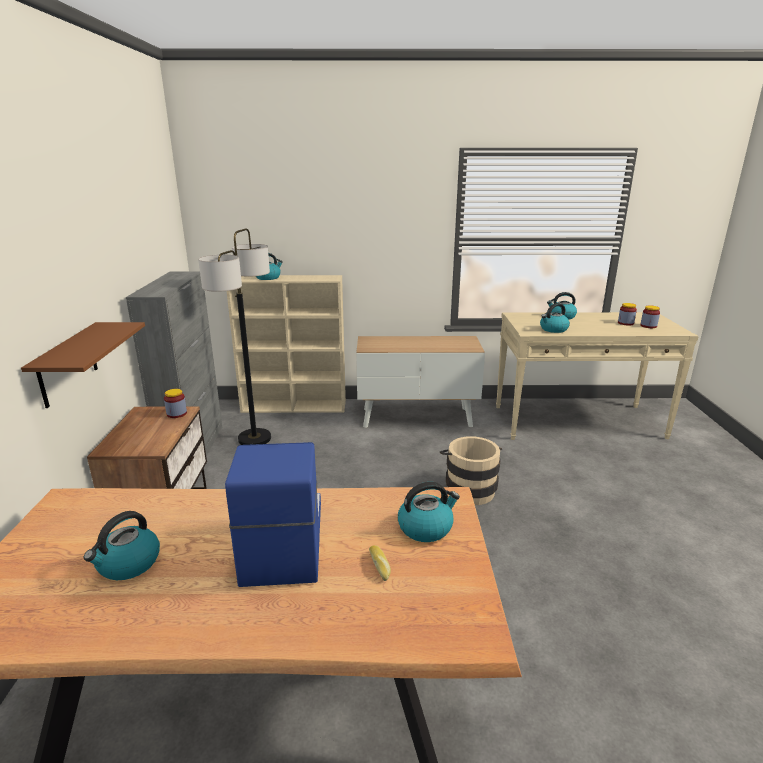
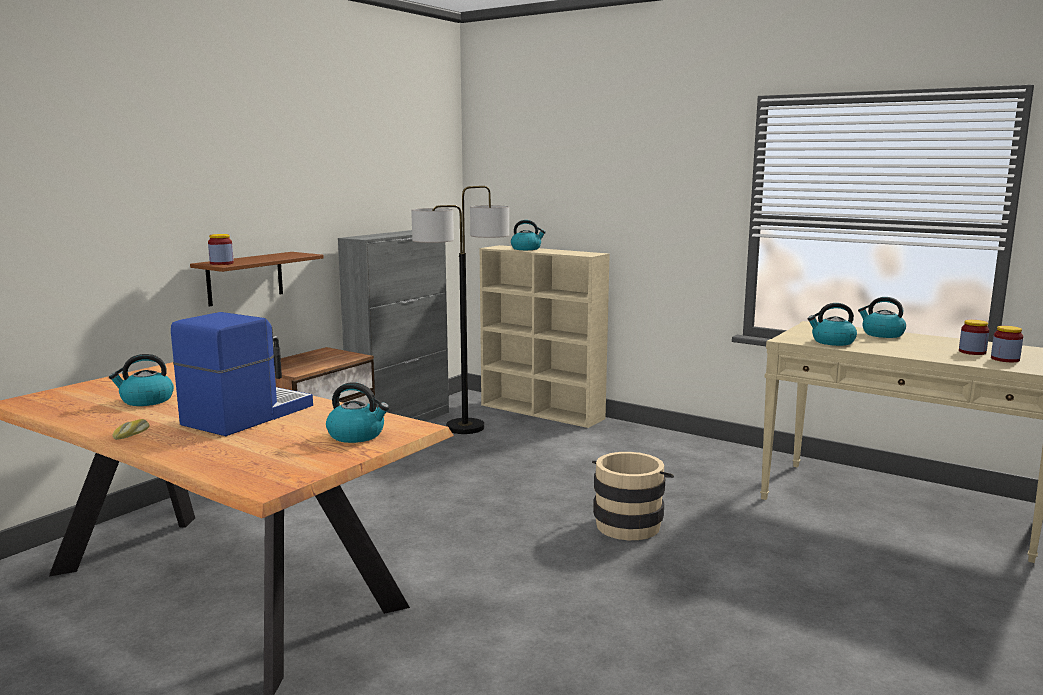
camera: 35 degrees right, 10 degrees down
jar [164,389,187,418] -> jar moved to [208,234,234,265]
cabinet [356,336,485,428] -> none
bread [369,545,391,581] -> bread moved to [113,419,150,440]

